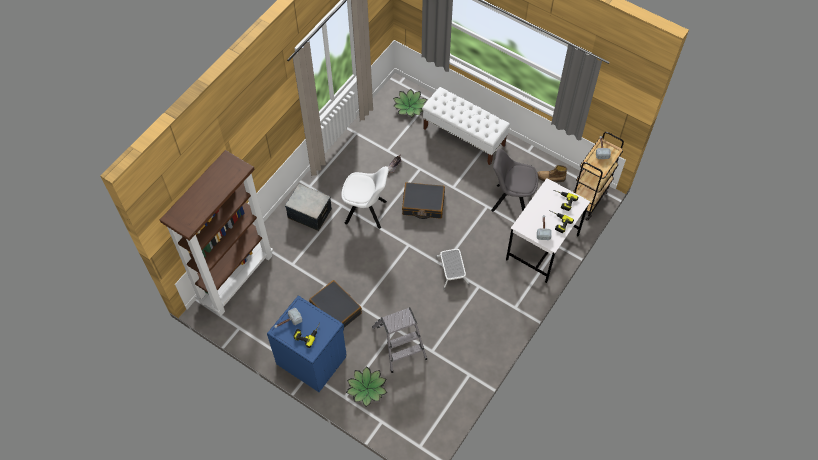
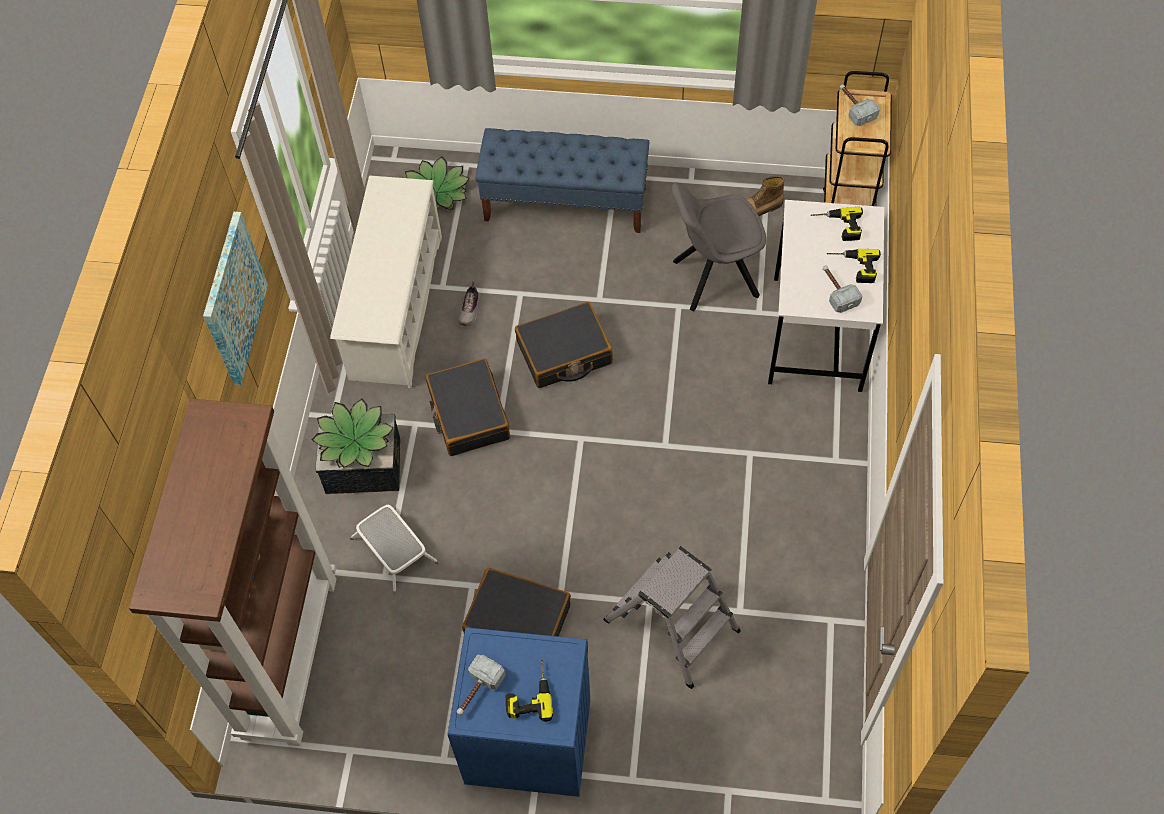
camera: 25 degrees left, 0 degrees up
white chair [341,166,389,229] -> black suitcase [426,358,510,456]
potted plant [346,366,387,407] -> potted plant moved to [311,399,394,468]
white bench [422,87,510,165] -> blue bench [475,128,649,233]
grey step ladder [436,249,470,289] -> grey step ladder moved to [350,505,440,595]
none -> picture [203,212,268,385]
none -> white shoe rack [330,175,442,388]

